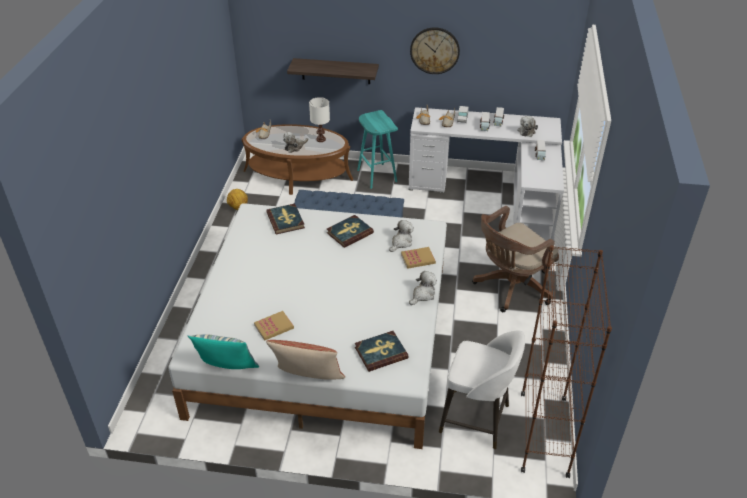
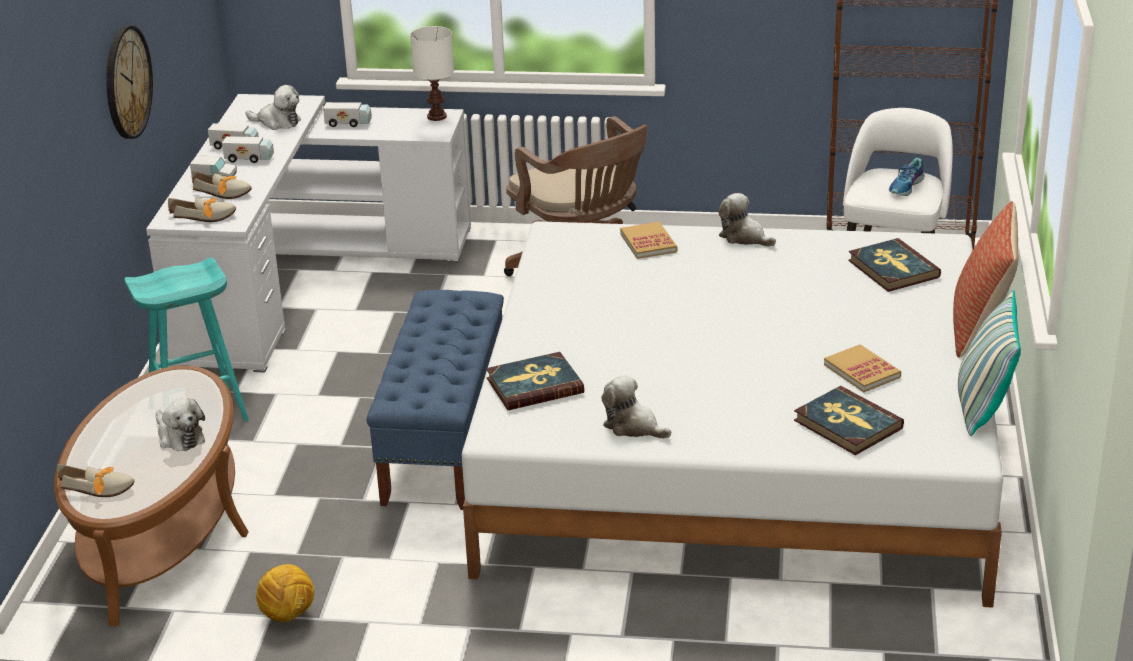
camera: 90 degrees left, 10 degrees down
shelf [287,58,379,84] -> none
white table lamp [309,97,330,142] -> white table lamp moved to [410,26,454,121]
book [327,215,374,248] -> book moved to [794,386,904,455]
plush toy [389,220,414,252] -> plush toy moved to [601,375,671,439]
none -> shoe [889,158,924,196]

